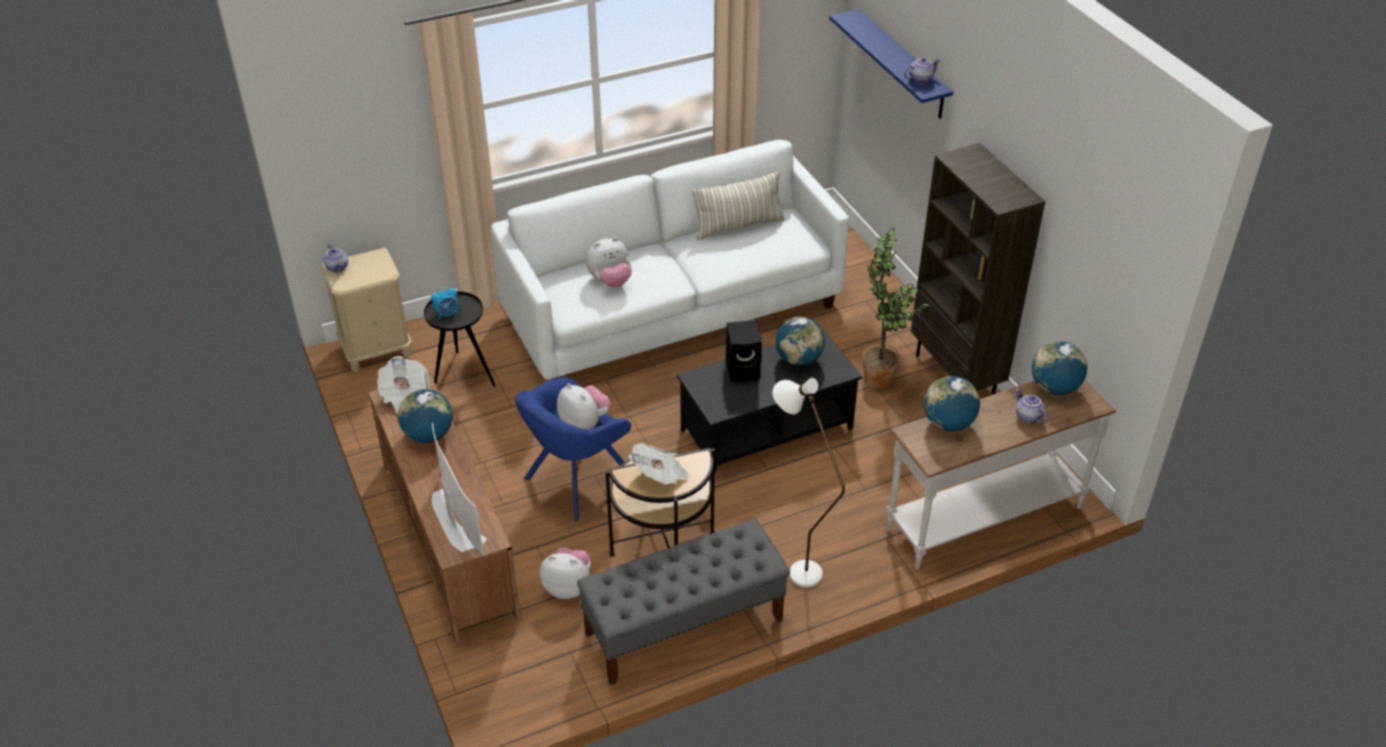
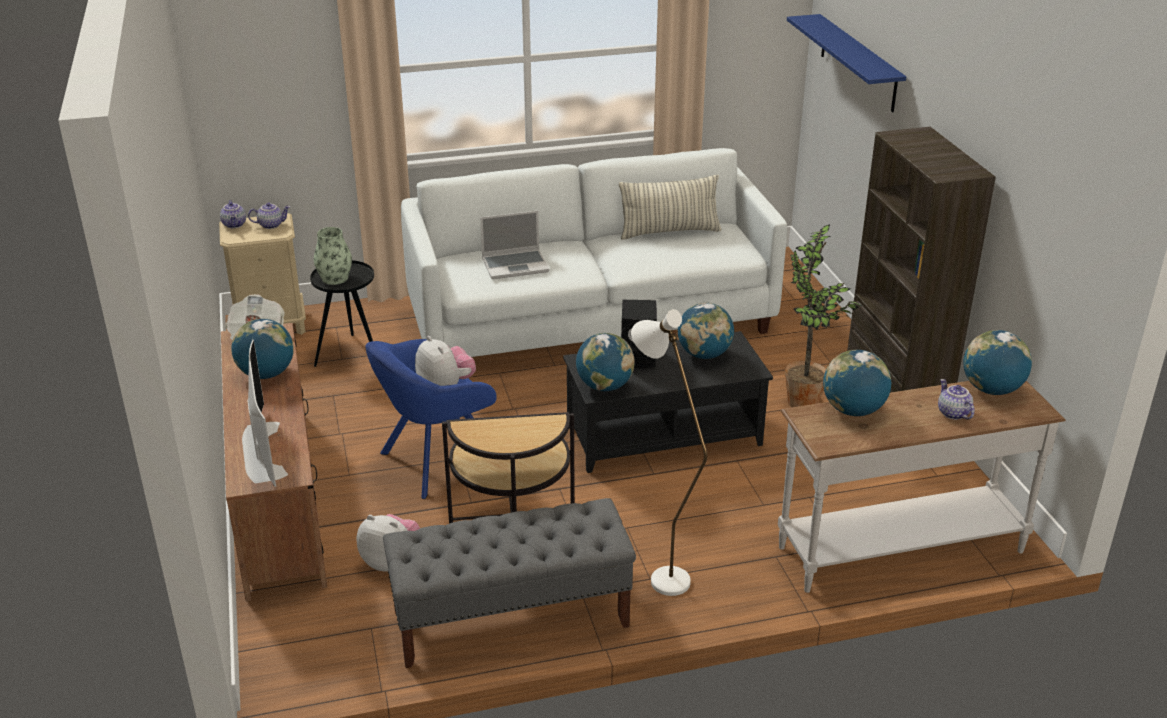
camera: 10 degrees right, 10 degrees down
alarm clock [431,287,458,319] -> vase [314,227,352,285]
plush toy [586,237,632,288] -> laptop [480,211,550,279]
newspaper [628,443,691,485] -> none
teapot [904,58,940,84] -> teapot moved to [248,203,290,229]
none -> globe [576,333,635,391]

